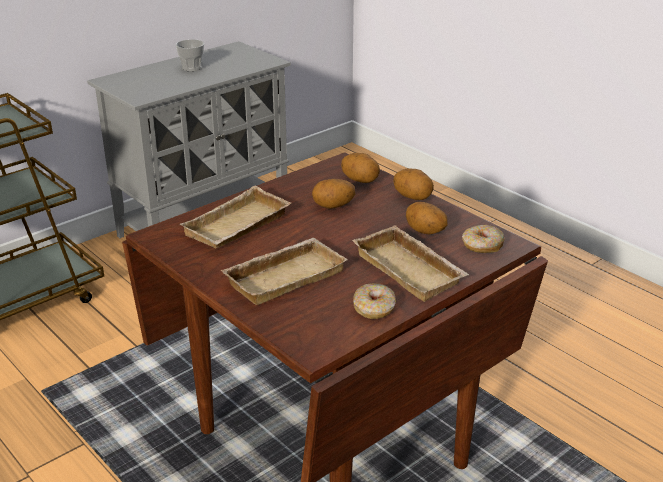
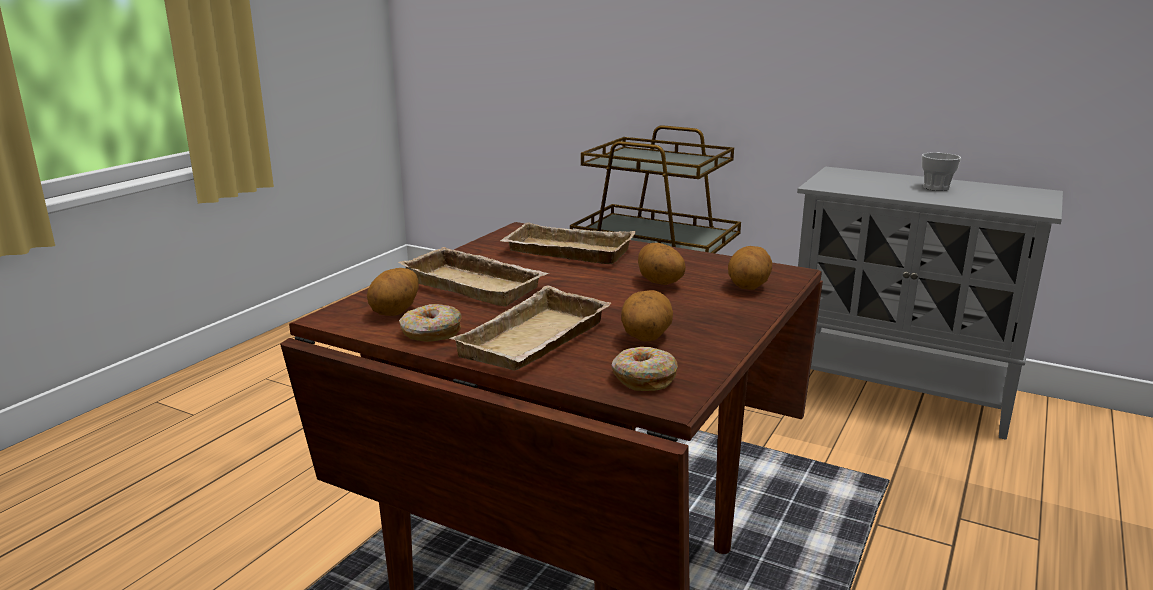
camera: 70 degrees right, 10 degrees down
potato [393,168,434,200] -> potato moved to [367,268,419,316]

